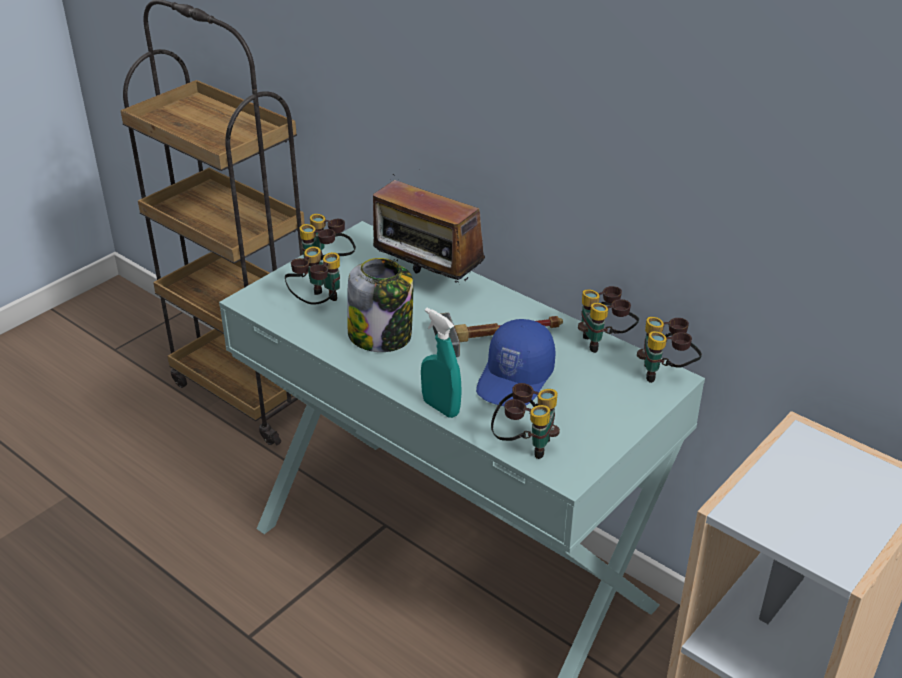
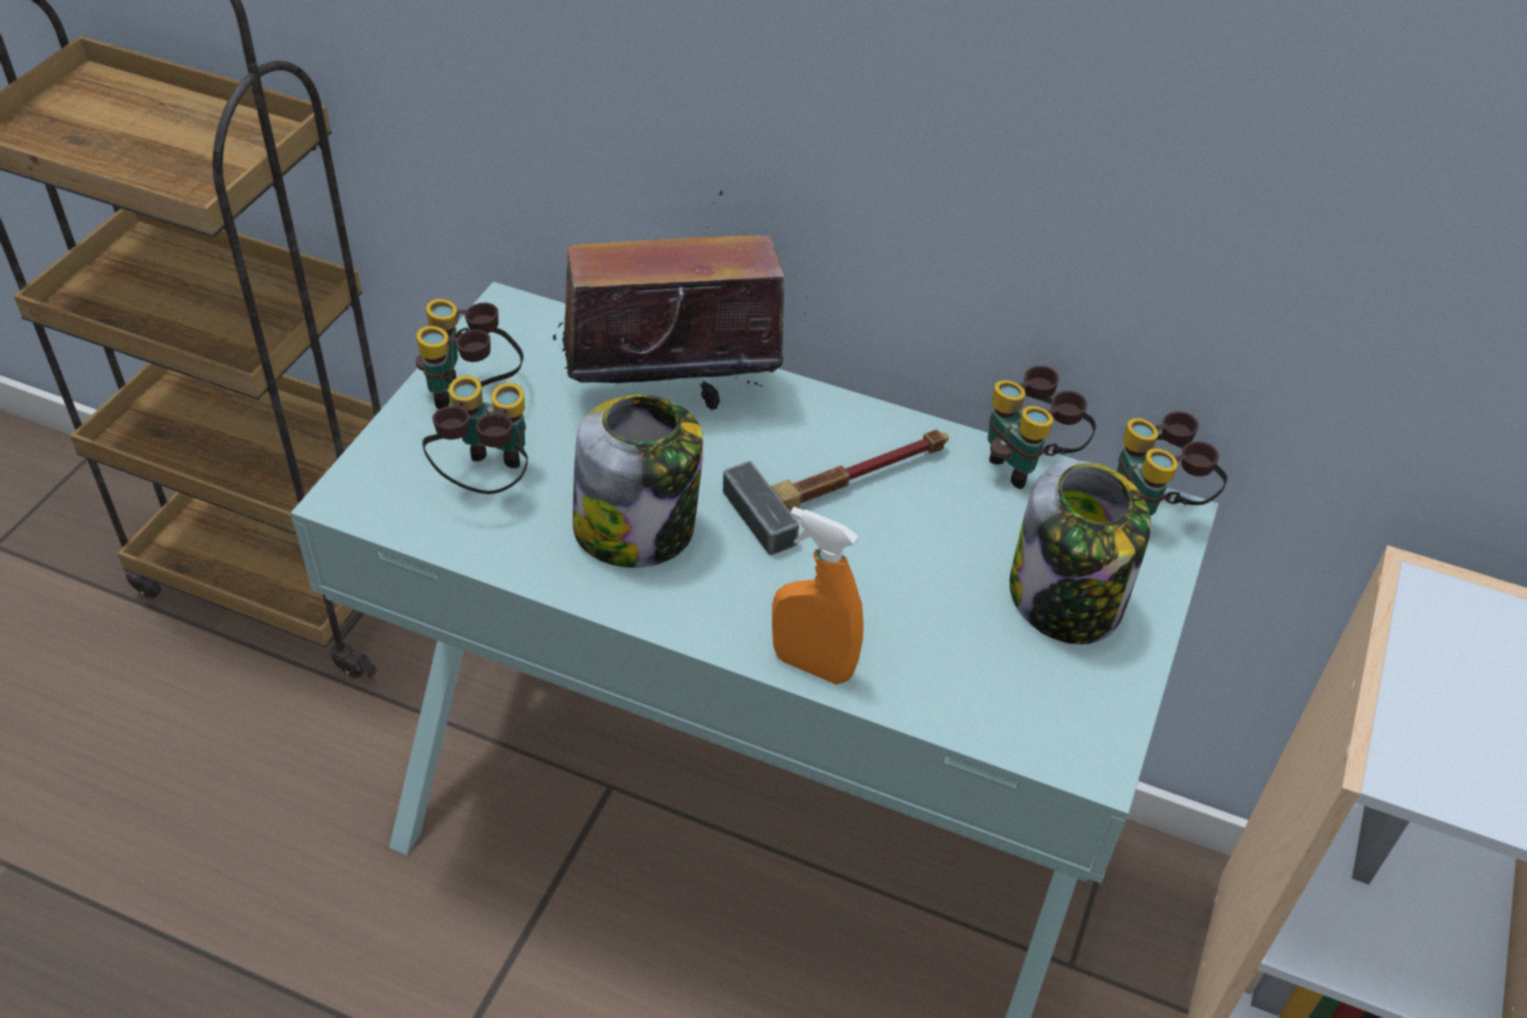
camera: 20 degrees left, 10 degrees up
radio [373,174,485,282] -> radio turned 150 degrees clockwise [553,190,807,411]
turquoise spray bottle [421,308,462,418] -> orange spray bottle [772,507,864,684]
blue cap [476,319,555,406] -> none
binoculars [491,383,560,459] -> none
none -> jar [1010,461,1151,644]

